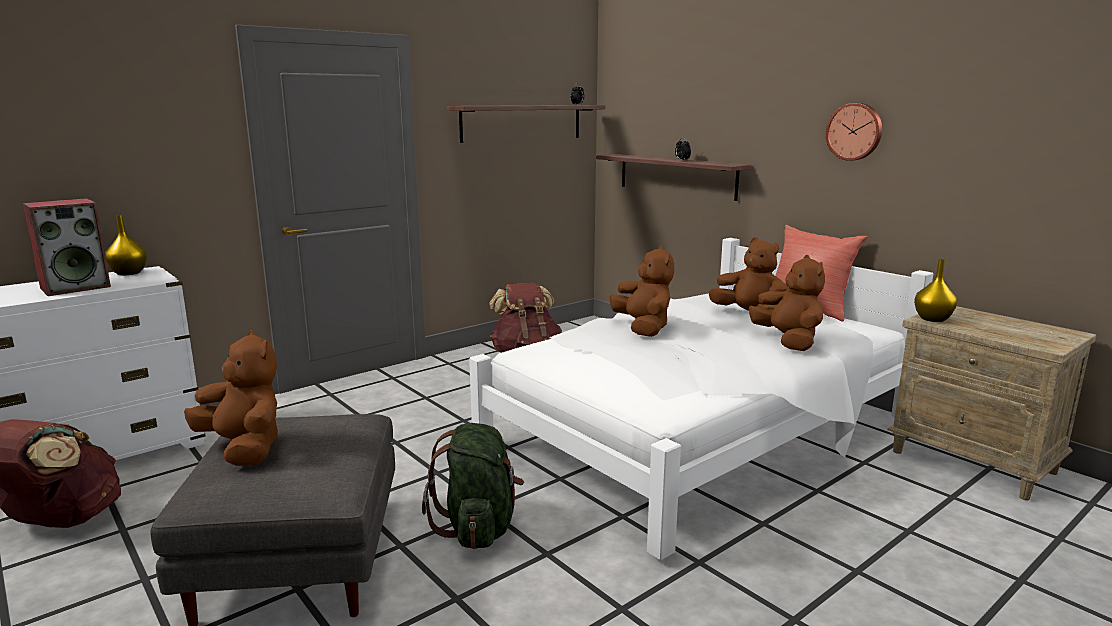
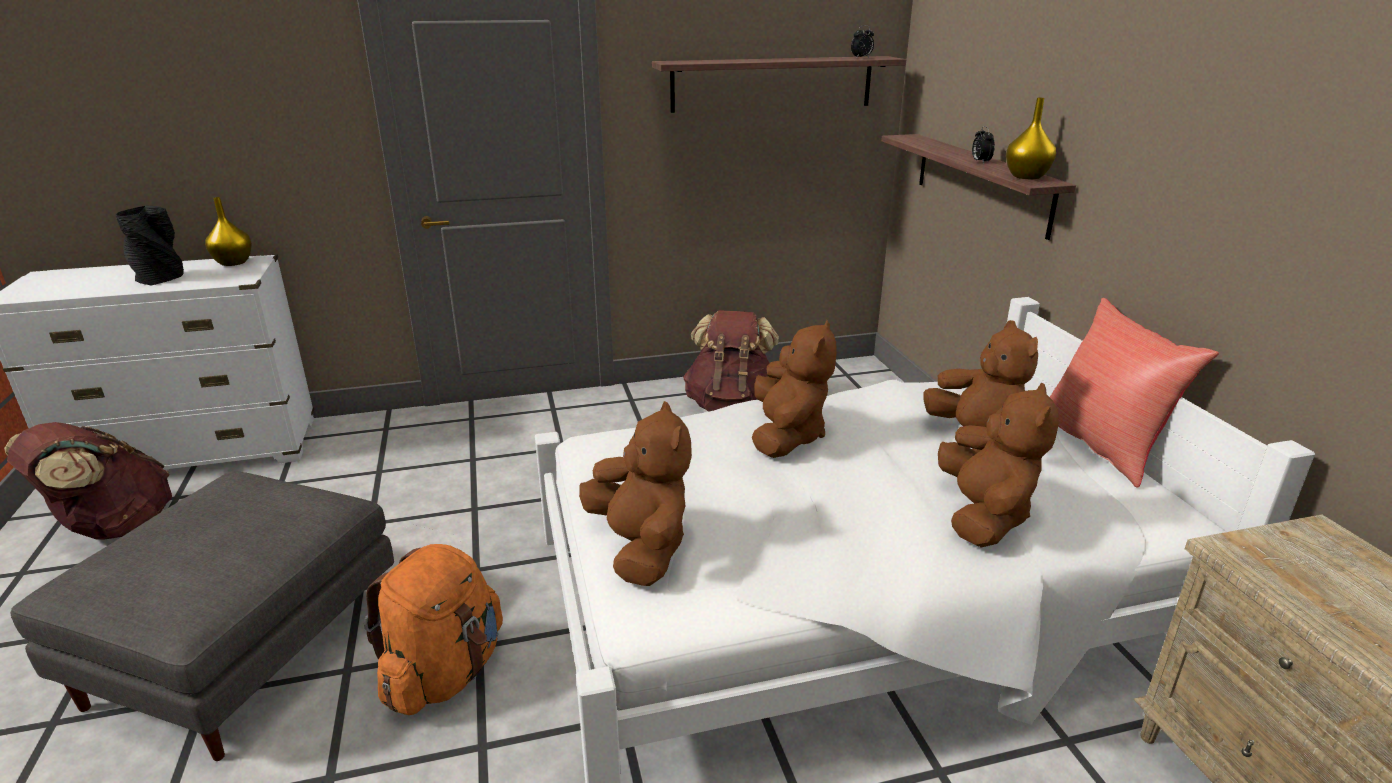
camera: 25 degrees right, 10 degrees up
speaker [23,198,111,296] -> black vase [115,205,184,286]
brown plush toy [184,330,278,466] -> brown plush toy moved to [579,401,692,586]
green backpack [422,423,524,549] -> orange backpack [364,544,503,715]
wall clock [826,103,882,161] -> none
yellow vase [914,259,957,322] -> yellow vase moved to [1006,98,1056,179]

